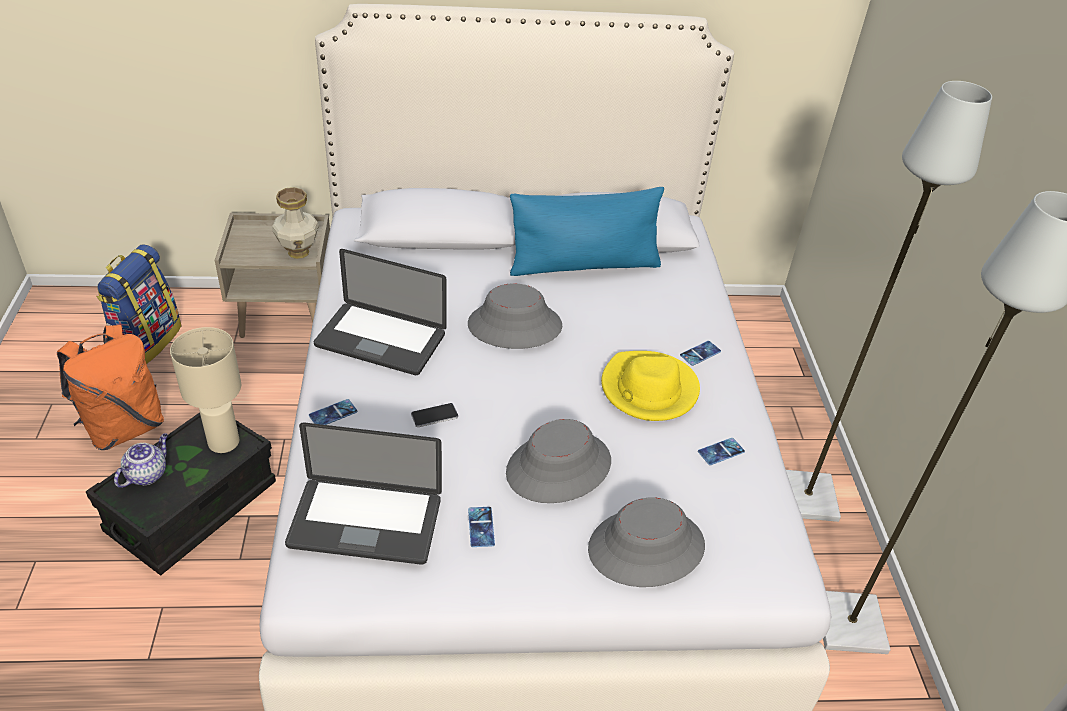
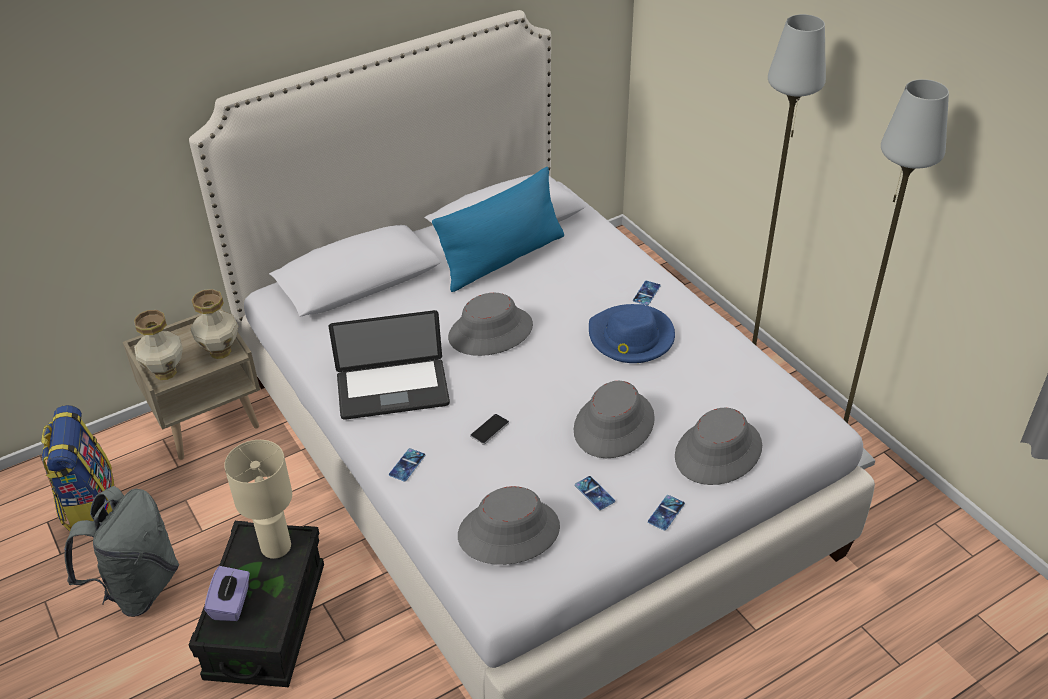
camera: 25 degrees left, 0 degrees up
orange backpack [57,325,164,450] -> grey backpack [64,486,179,617]
teapot [114,433,168,488] -> purple tissue box [204,566,250,621]
laptop [285,423,442,565] -> grey hat [458,486,560,565]
yellow hat [601,351,700,421] -> blue hat [589,304,675,363]
phone [698,438,745,465] -> phone moved to [648,495,685,531]
none -> vase [134,310,183,380]

